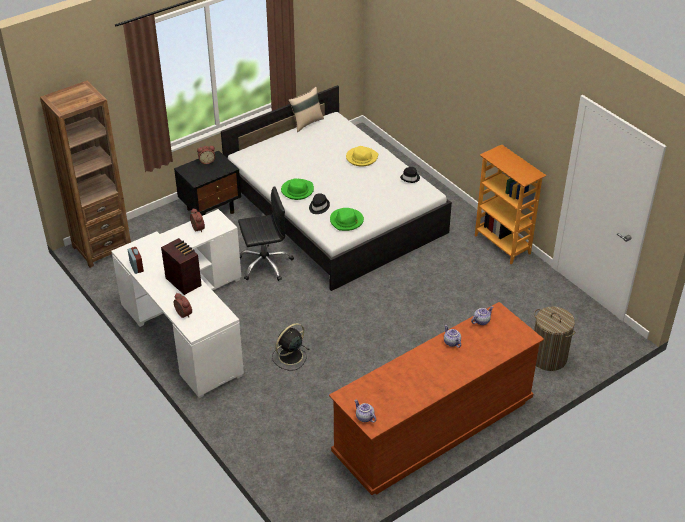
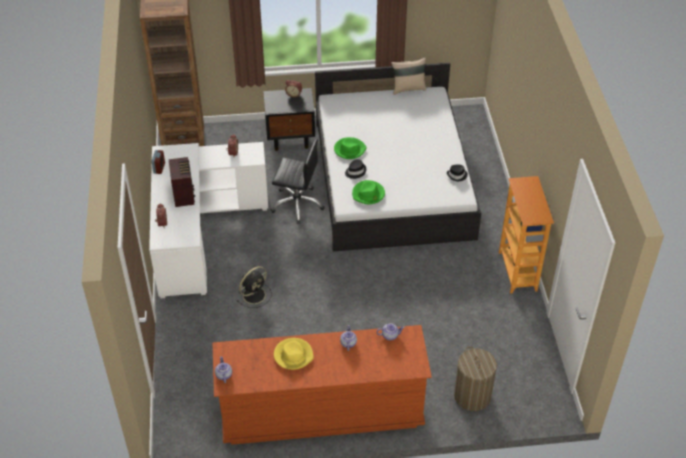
camera: 30 degrees right, 5 degrees up
black fan [272,323,309,371] -> black fan turned 150 degrees clockwise [236,266,272,308]
yellow hat [346,146,378,167] -> yellow hat moved to [274,338,314,370]

